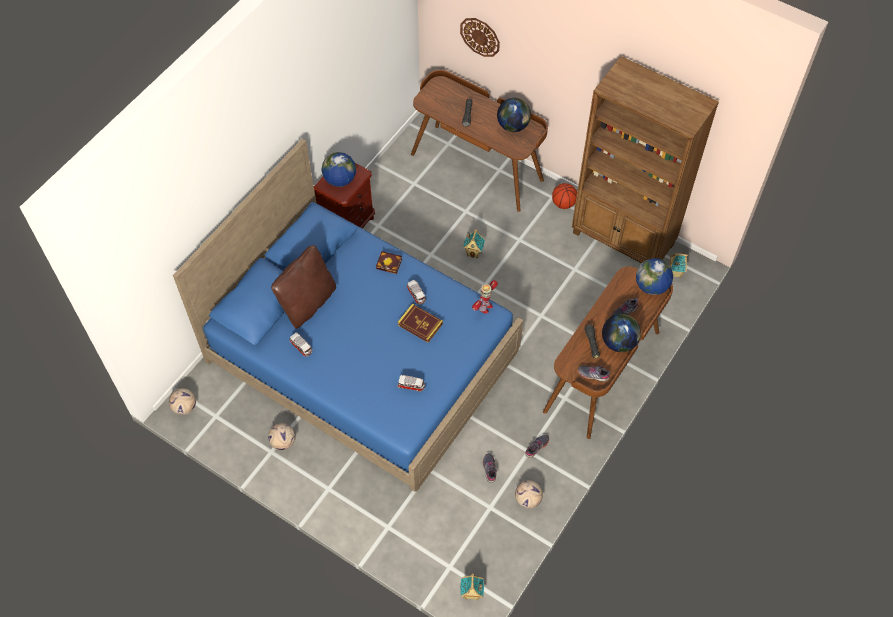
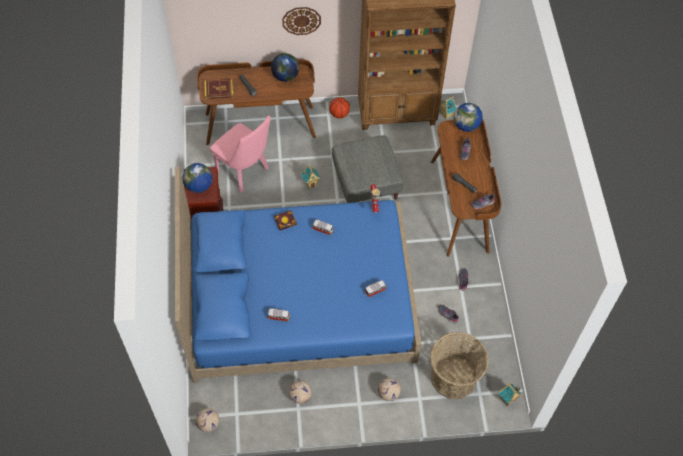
camera: 40 degrees left, 0 degrees up
brown pillow [271,245,336,329] -> none
book [398,304,443,343] -> book moved to [204,79,233,99]
wall clock [460,18,500,57] -> wall clock moved to [282,7,321,35]
football [515,480,543,509] -> football moved to [378,378,401,401]
globe [602,314,641,352] -> none
none -> pink chair [210,116,271,192]
none -> grey ottoman [332,135,404,203]
none -> basket [430,332,489,399]

